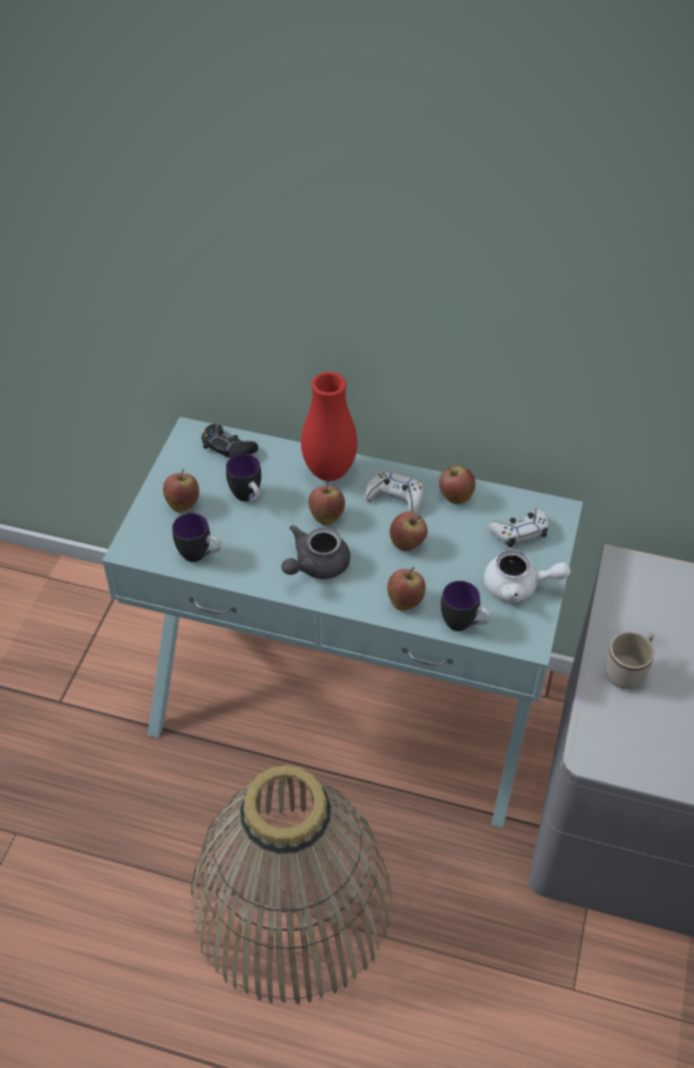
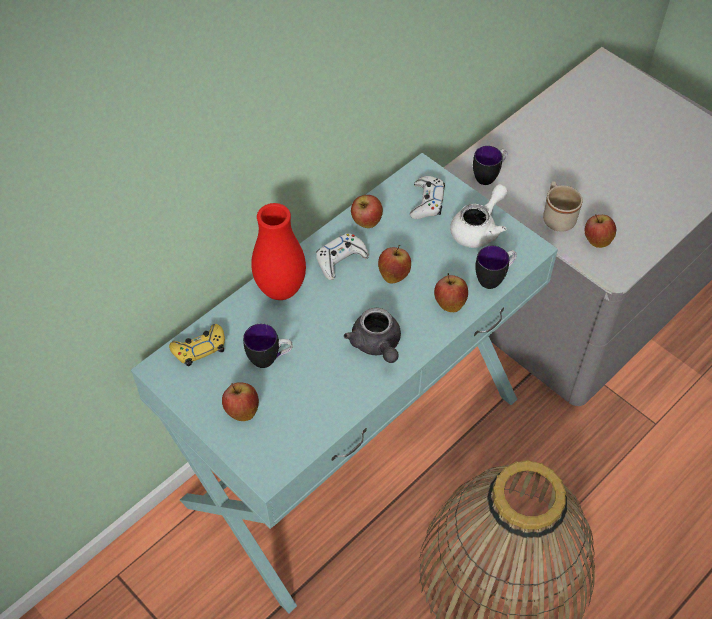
camera: 60 degrees left, 5 degrees up
mug [172,513,222,562] -> mug moved to [473,146,508,185]
black game controller [201,424,258,458] -> yellow game controller [169,324,225,367]
apple [309,481,345,526] -> apple moved to [585,214,616,248]

